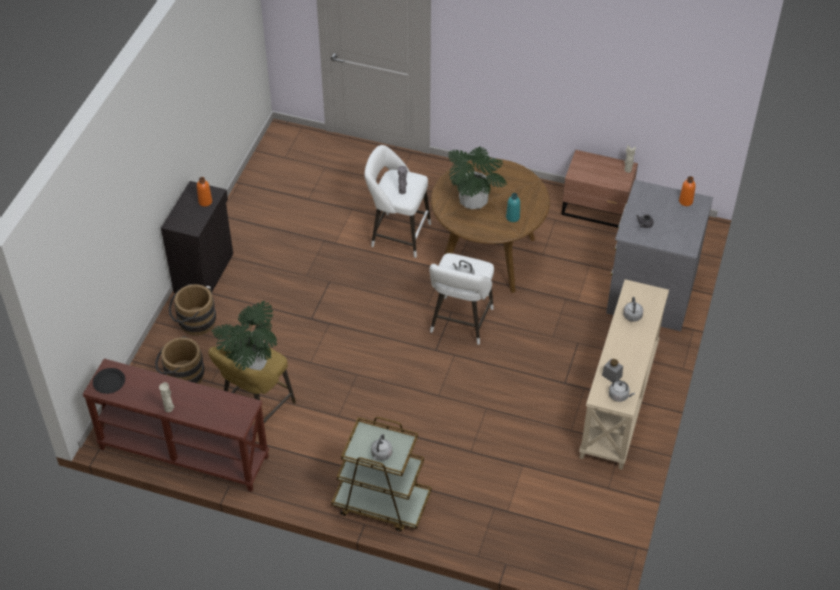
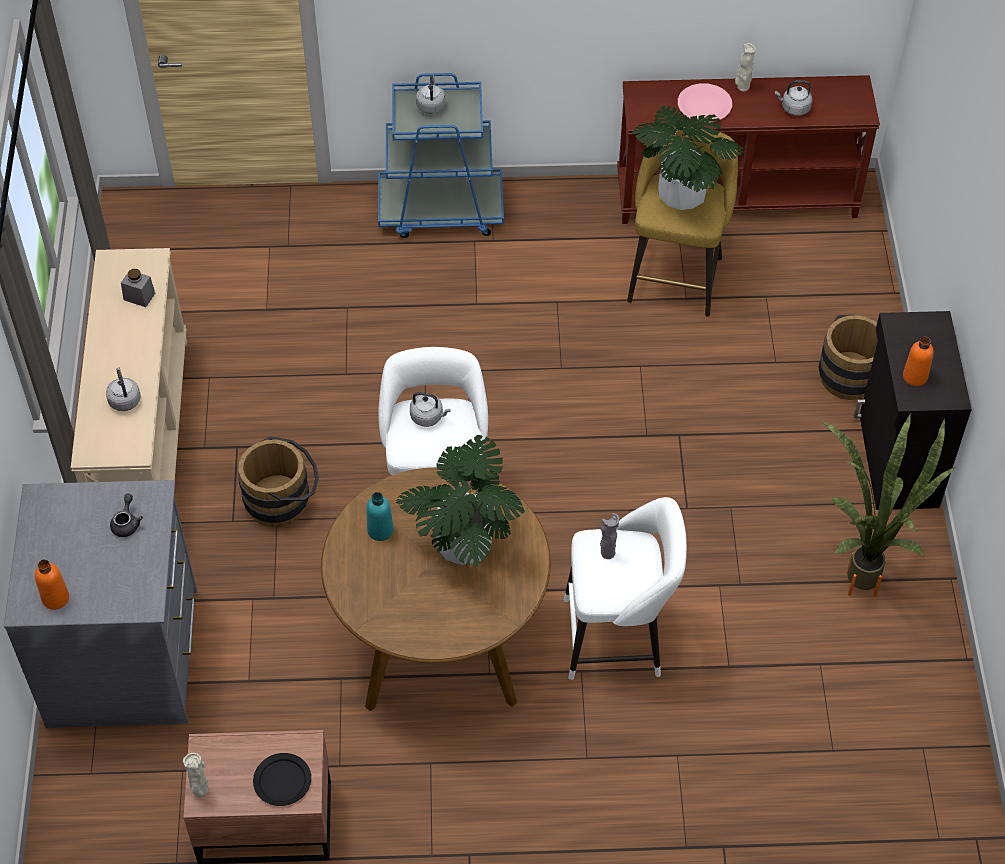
camera: 160 degrees right, 5 degrees up
black plate [93,368,125,394] -> black plate moved to [253,753,311,806]
brown bucket [155,336,205,384] -> brown bucket moved to [238,436,319,527]
brown cart [331,417,431,532] -> blue cart [378,73,504,238]
grey kettle [609,379,635,402] -> grey kettle moved to [775,80,813,116]
none -> pink plate [678,83,732,123]
none -> potted plant [821,414,956,597]

